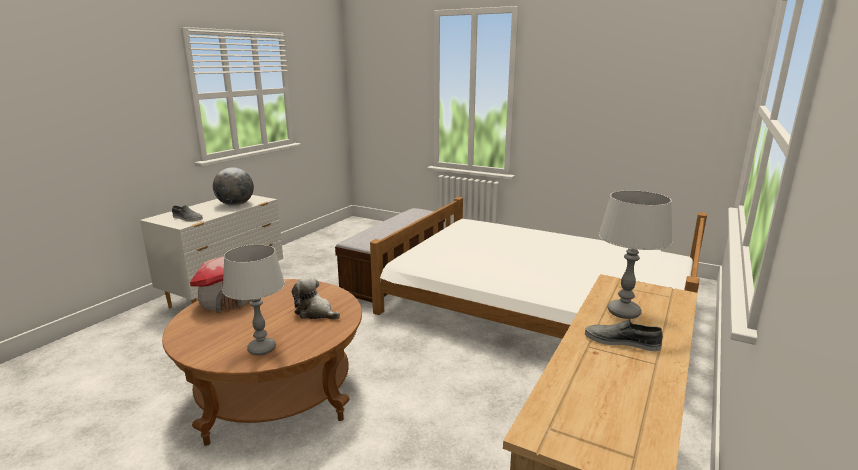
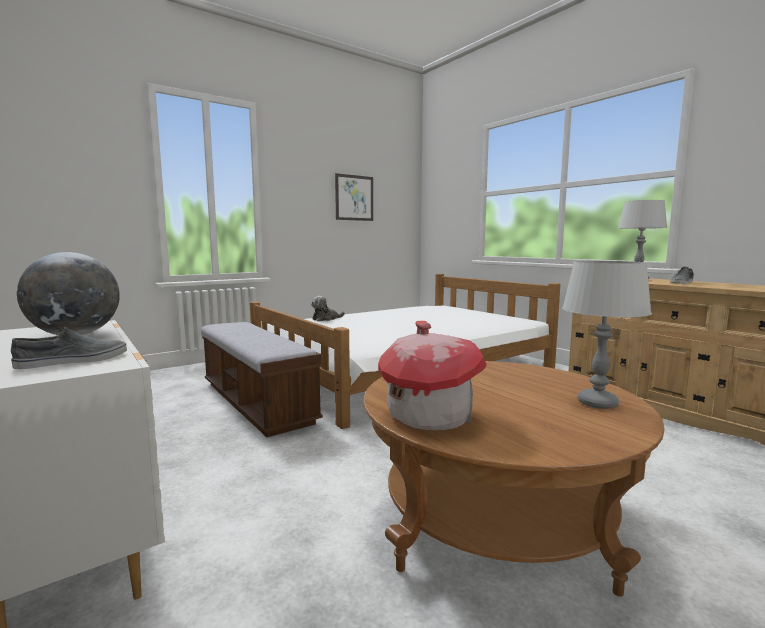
camera: 65 degrees left, 10 degrees down
plush toy [292,276,340,320] -> plush toy moved to [311,296,345,321]
none -> picture [335,173,373,221]

